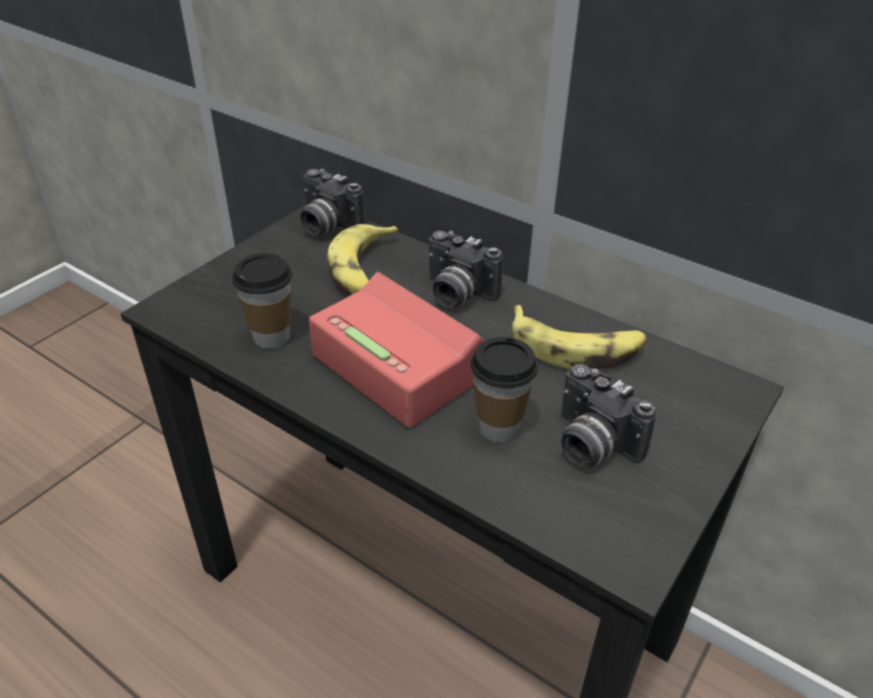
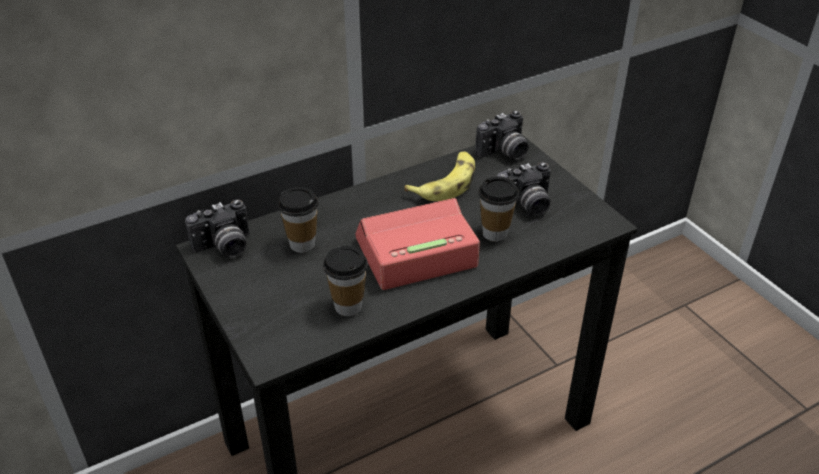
camera: 65 degrees left, 0 degrees up
banana [327,224,399,296] -> cup [277,187,319,253]
camera [429,231,503,308] -> camera moved to [475,110,529,160]

